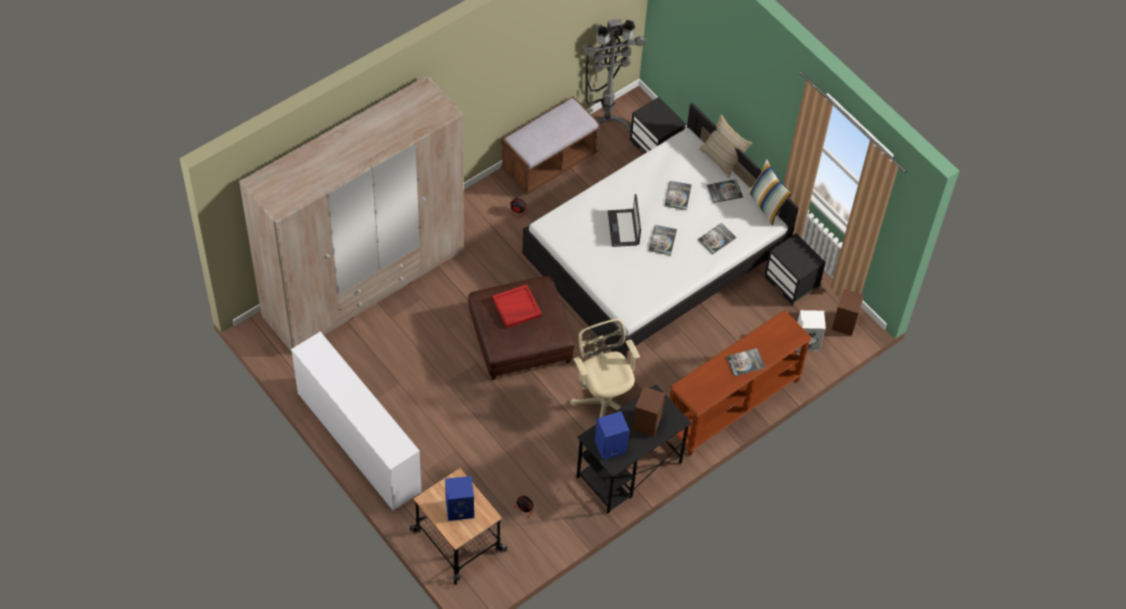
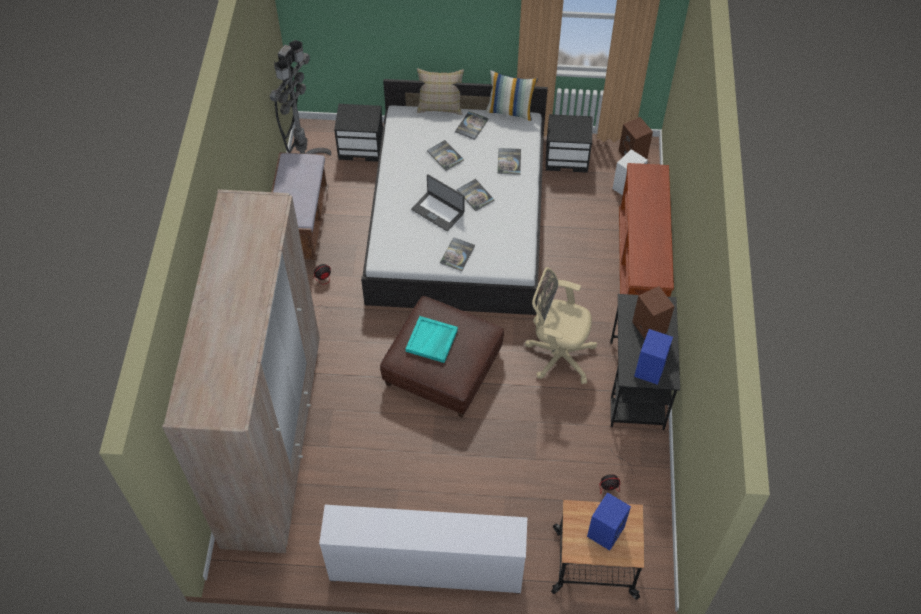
camera: 45 degrees left, 0 degrees up
red tray [492,284,542,328] -> turquoise tray [406,316,458,363]
book [726,348,765,377] -> book moved to [440,237,475,271]

